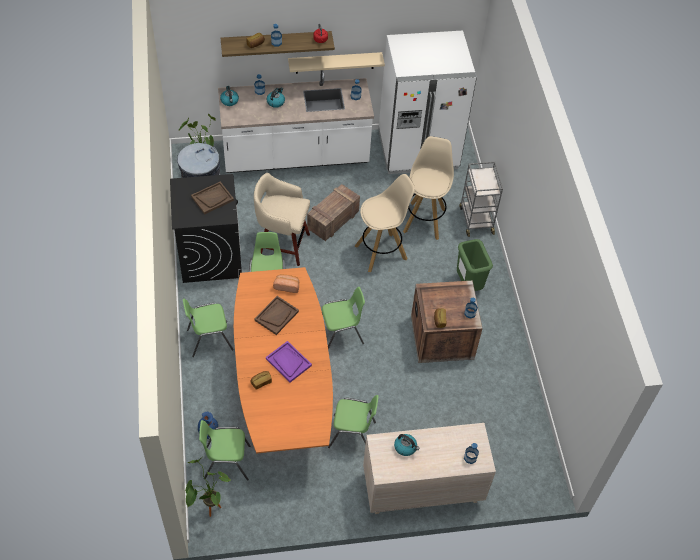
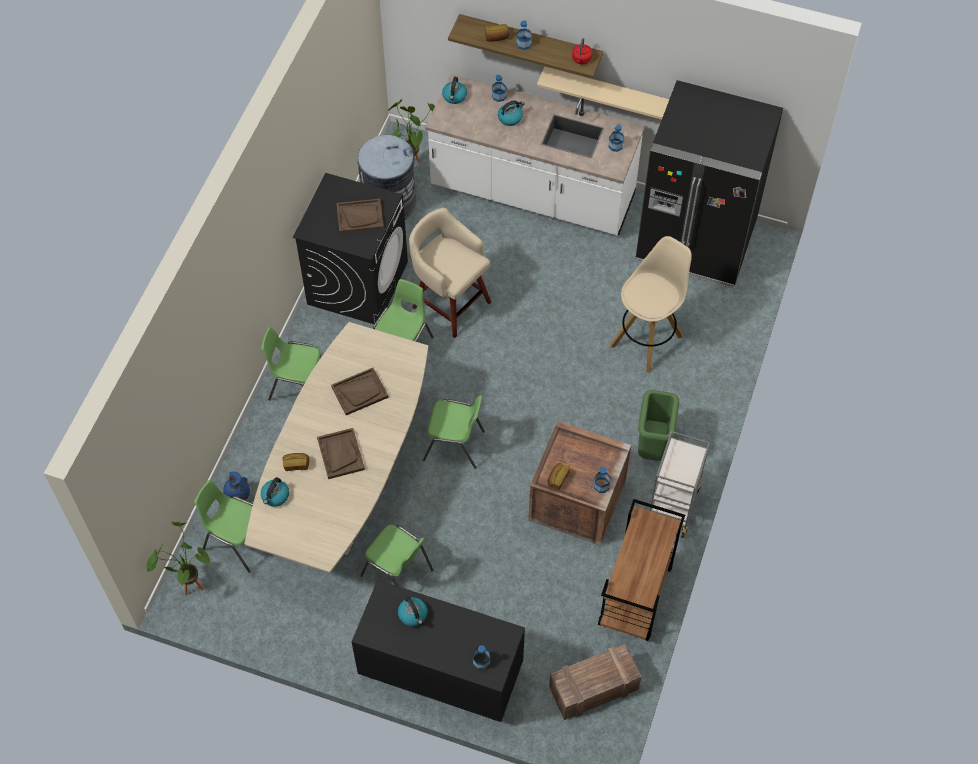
camera: 30 degrees right, 5 degrees up
orange dining table [234,267,333,454] -> beige dining table [244,322,428,573]
purple tray [266,341,312,382] -> brown tray [317,428,365,479]
bread [273,274,299,293] -> none
crate [307,184,360,241] -> crate moved to [549,644,642,720]
beige stool [354,174,415,272] -> none
beige dresser [363,423,496,514] -> black dresser [352,579,525,722]
white fridge [379,31,477,174] -> black fridge [636,80,783,289]
grey cart [459,162,503,237] -> grey cart moved to [649,431,710,538]
none -> kettle [261,477,289,507]
none -> brown cart [598,499,685,641]

